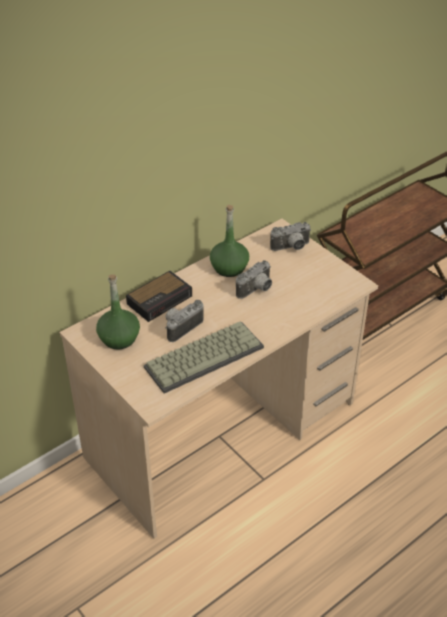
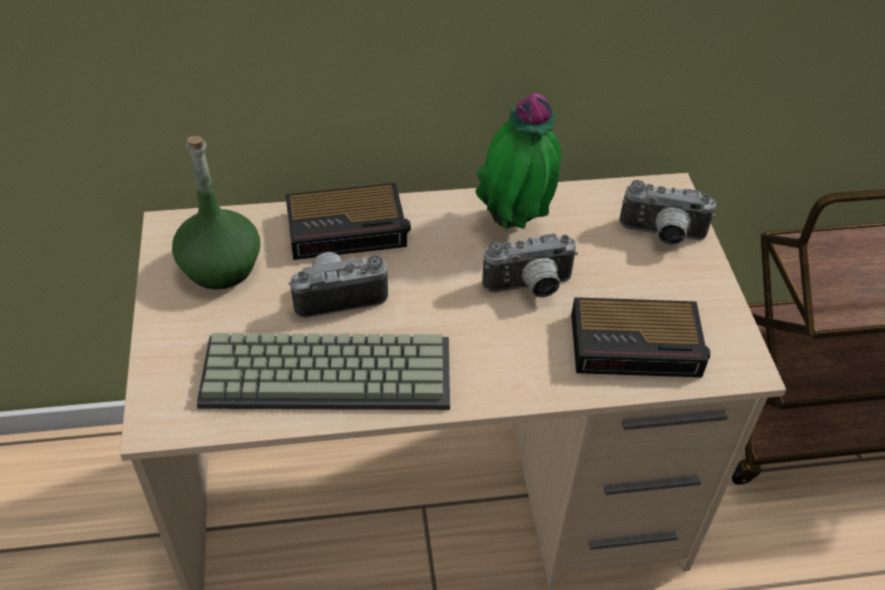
camera: 30 degrees right, 5 degrees up
green bottle [210,205,249,277] -> potted plant [475,92,561,230]
none -> alarm clock [571,297,710,377]

